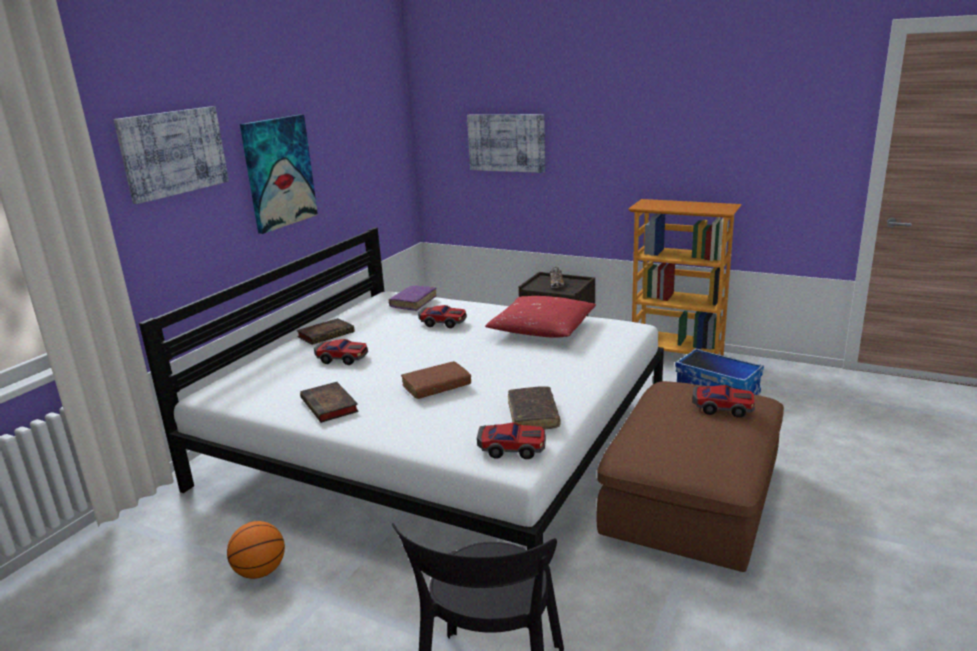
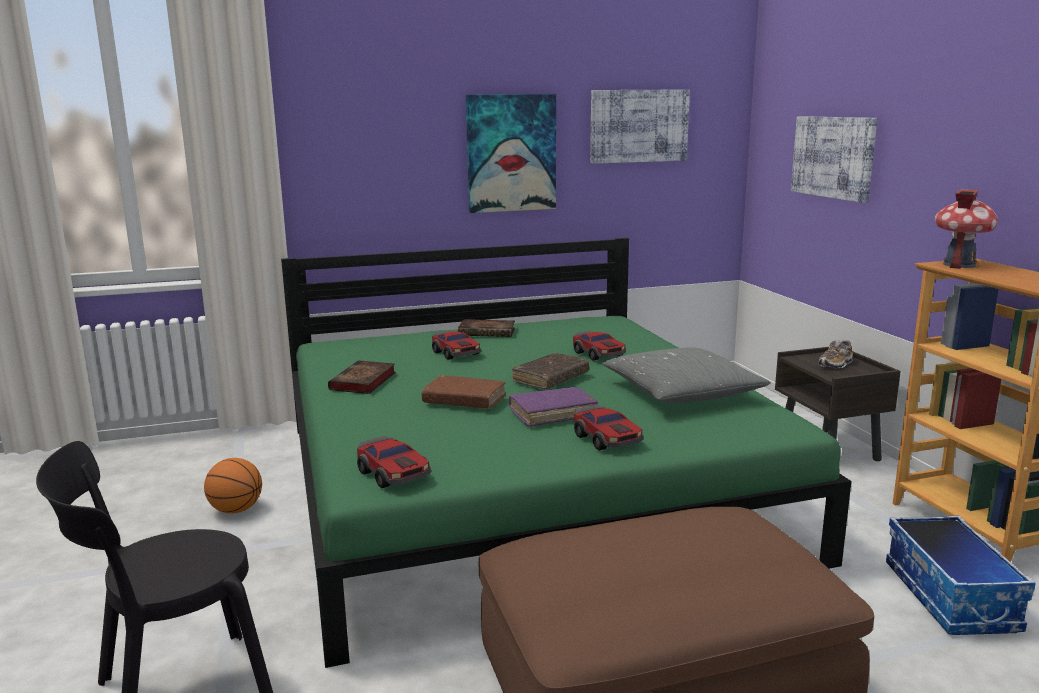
camera: 45 degrees right, 5 degrees down
picture [114,106,229,204] -> picture moved to [590,89,690,164]
white bed [139,227,664,550] -> green bed [281,238,851,668]
purple book [389,286,437,311] -> purple book moved to [509,387,598,427]
red pillow [485,296,596,338] -> grey pillow [602,347,771,403]
brown book [508,386,561,430] -> brown book moved to [512,353,589,389]
toy car [692,385,755,418] -> toy car moved to [574,405,643,450]
none -> toy house [935,189,998,269]

